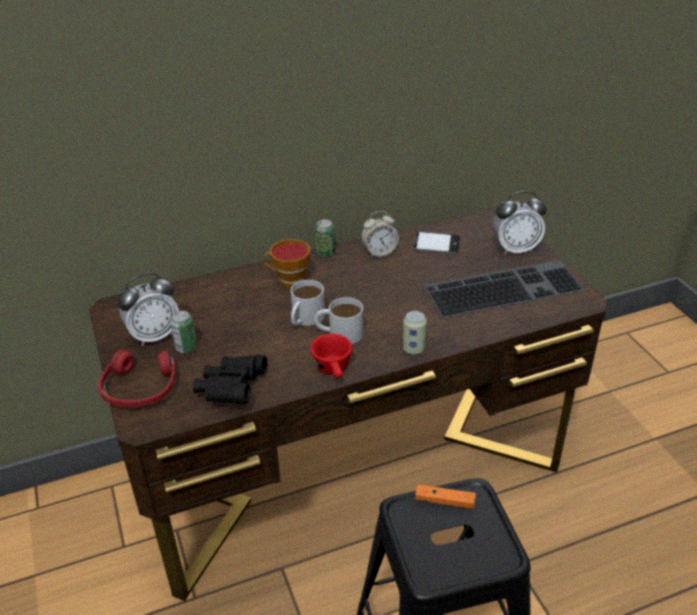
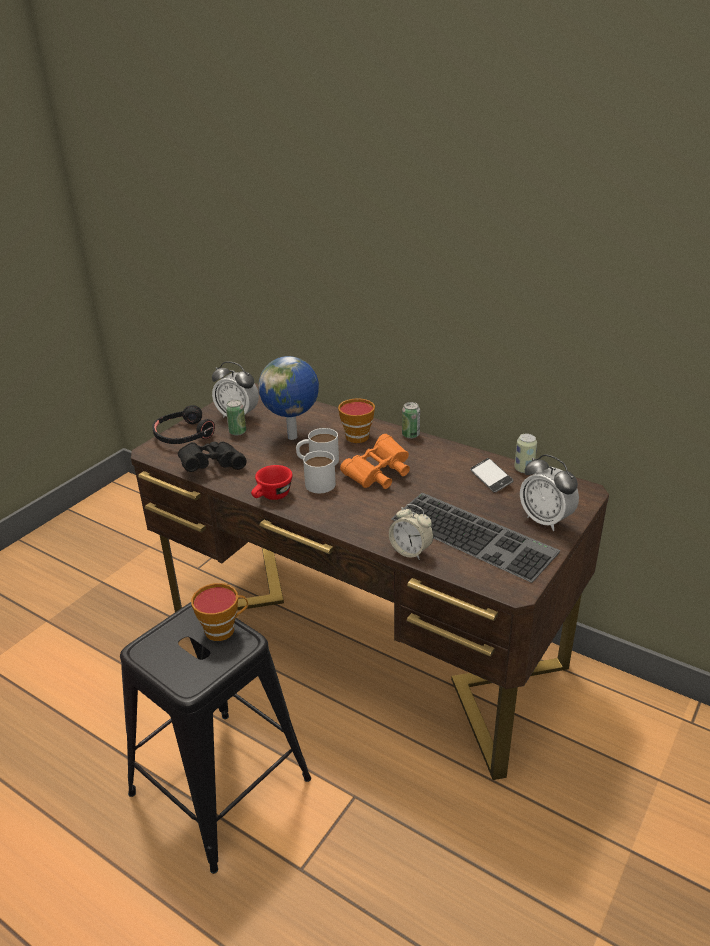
camera: 55 degrees right, 5 degrees down
red headphones [98,349,176,407] -> black headphones [152,405,215,444]
alarm clock [361,211,399,258] -> alarm clock moved to [389,504,434,560]
can [403,311,427,355] -> can moved to [514,434,537,473]
orange game controller [415,485,476,509] -> cup [191,583,248,641]
none -> globe [258,356,319,440]
none -> orange binoculars [340,434,410,489]

